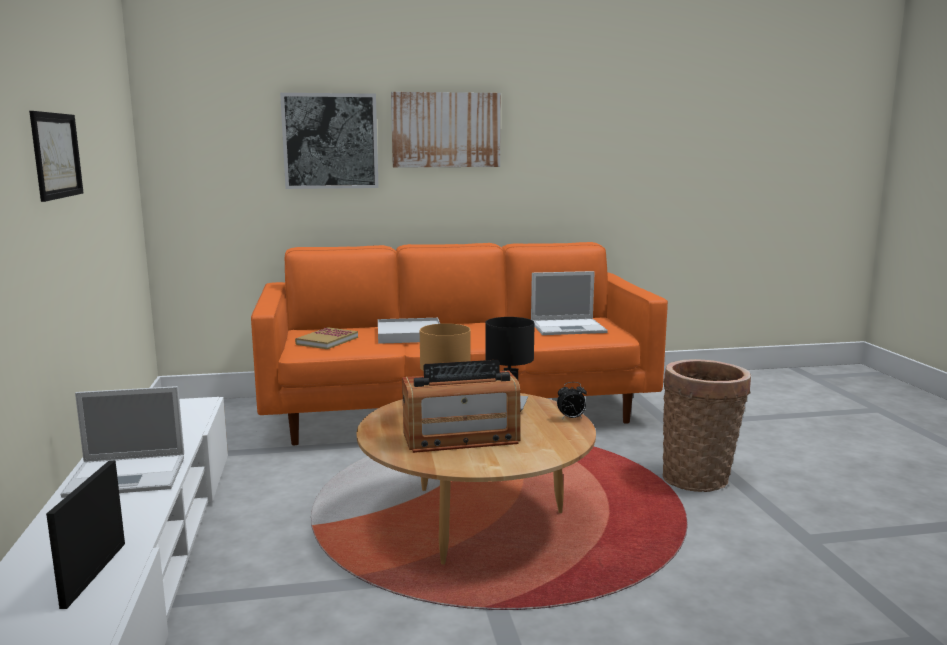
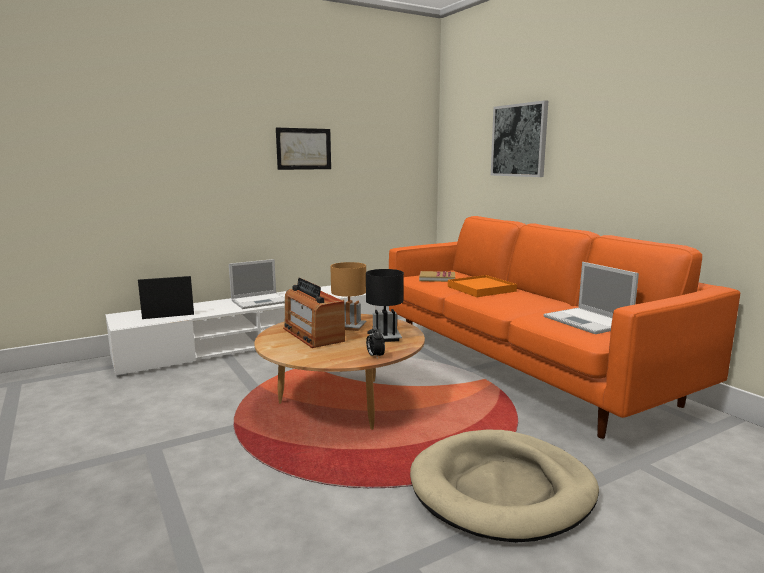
camera: 70 degrees right, 0 degrees up
laptop [60,386,184,498] -> laptop turned 90 degrees counterclockwise [229,259,285,309]
white tray [378,318,440,344] -> orange tray [448,275,517,297]
picture [391,92,501,168] -> none
basket [663,359,751,492] -> beige dog bed [410,430,599,543]

